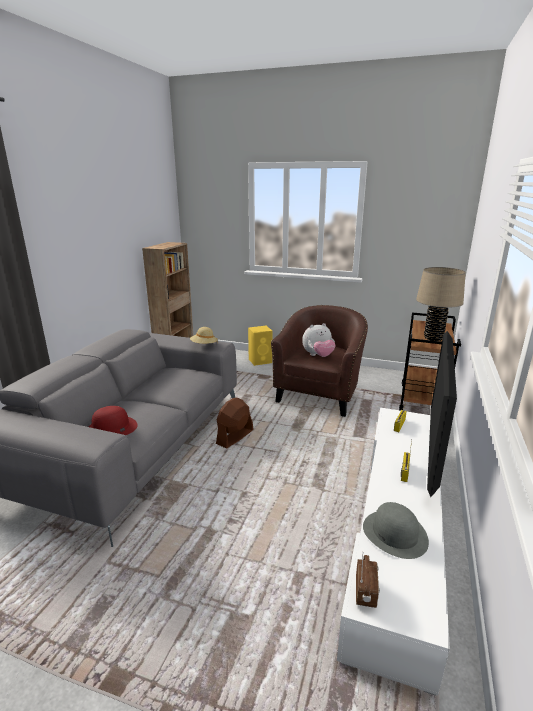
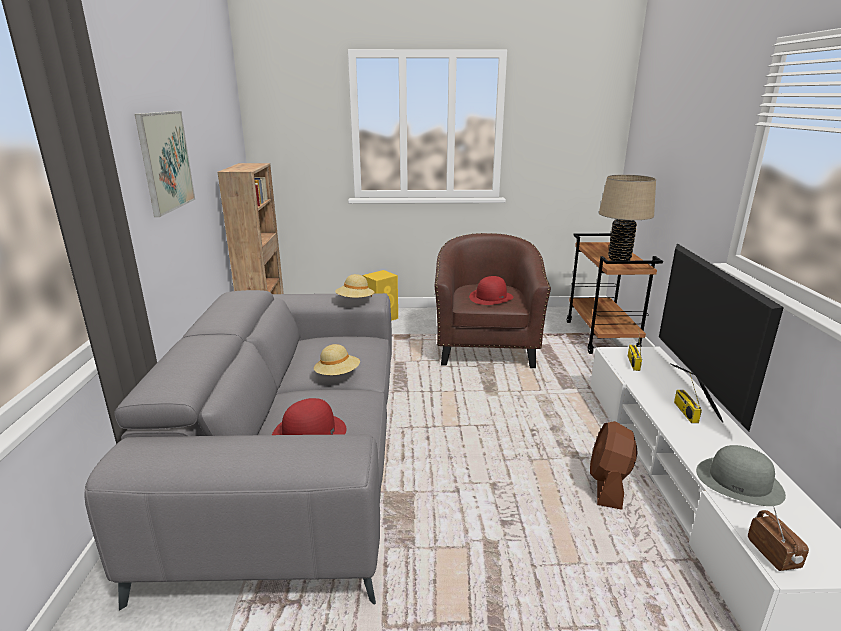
camera: 20 degrees left, 0 degrees up
brown fan [216,398,254,449] -> brown fan moved to [590,421,638,510]
plush toy [302,323,336,357] -> red hat [469,276,514,305]
none -> picture [135,111,195,217]
none -> beige hat [314,344,360,375]

